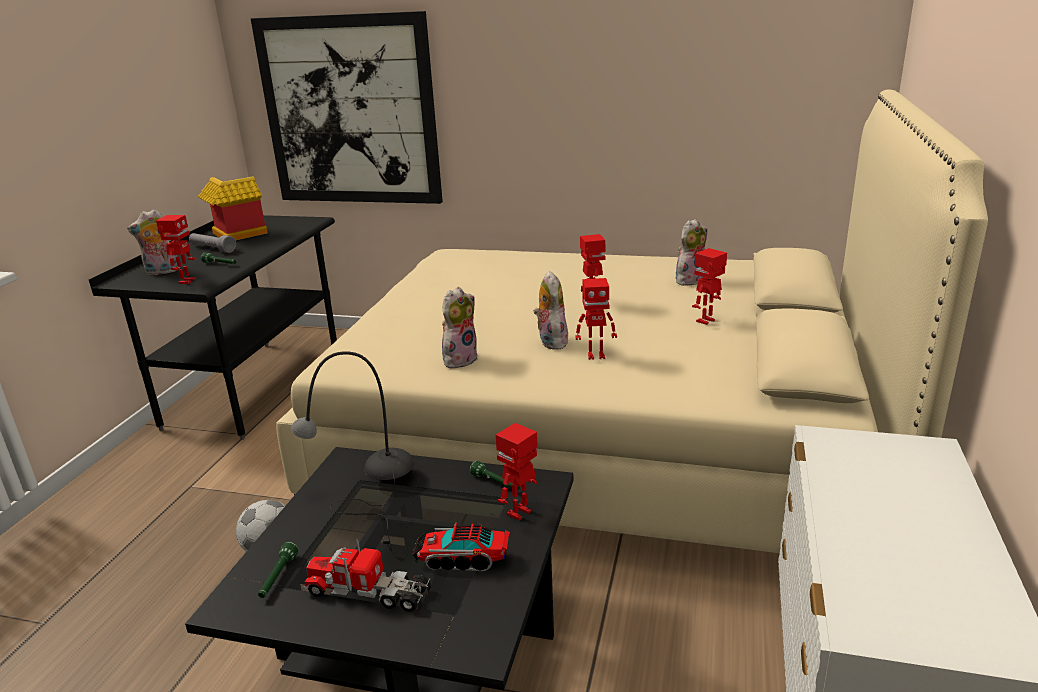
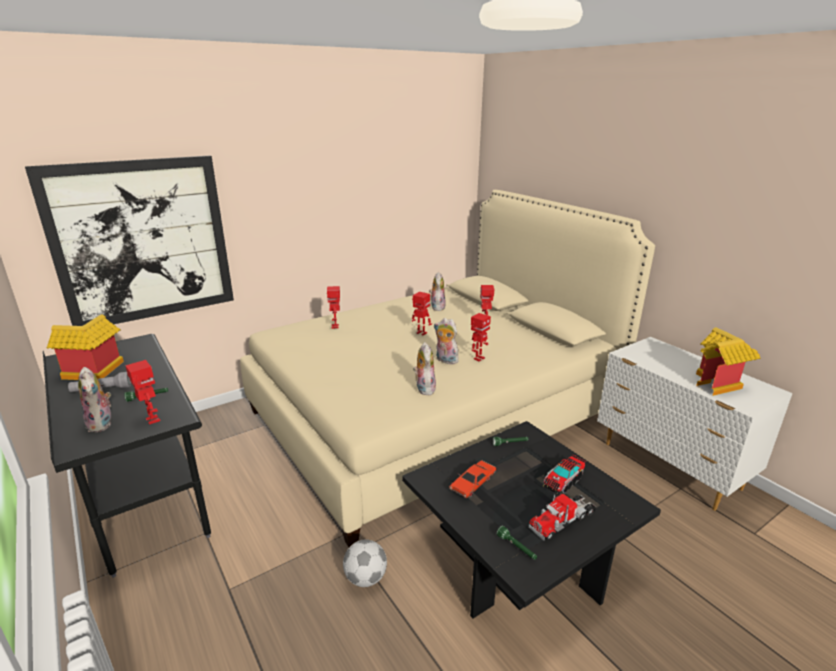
camera: 50 degrees left, 0 degrees up
plush toy [127,209,180,276] -> plush toy turned 45 degrees counterclockwise [78,367,111,432]
grey table lamp [291,351,414,552] -> red toy car [449,460,497,498]
toy robot [496,423,538,520] -> toy robot moved to [327,286,340,329]
none -> toy house [696,327,760,396]

